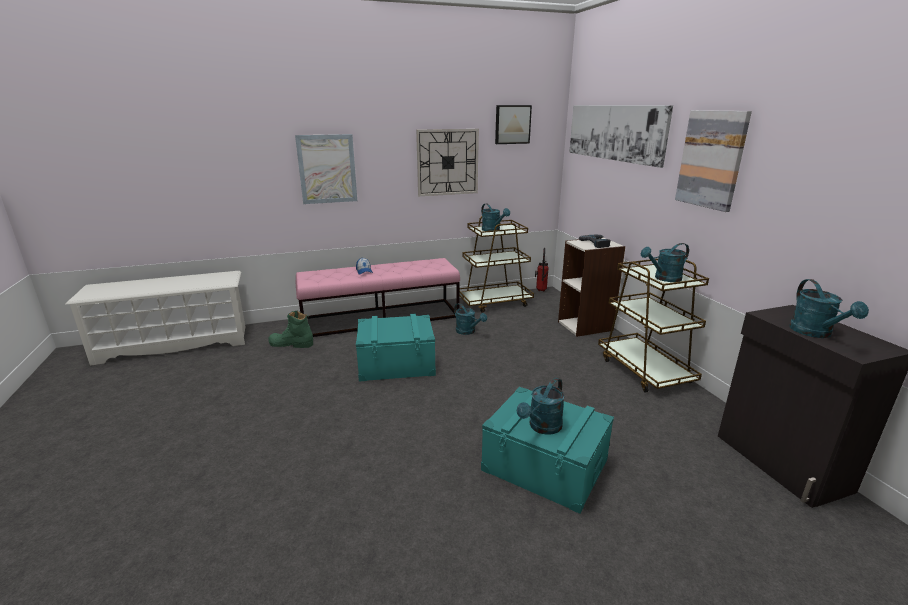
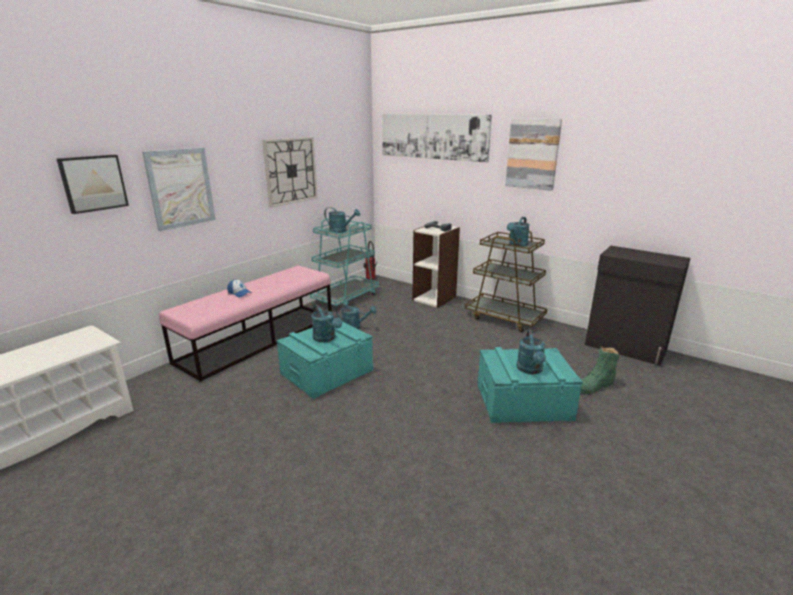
camera: 35 degrees left, 0 degrees up
green boot [269,311,313,348] -> green boot moved to [580,347,619,394]
brown cart [459,216,534,313] -> turquoise cart [310,218,379,307]
picture [495,105,532,144] -> picture moved to [57,155,129,214]
turquoise watering can [789,279,869,338] -> turquoise watering can moved to [311,305,342,342]

